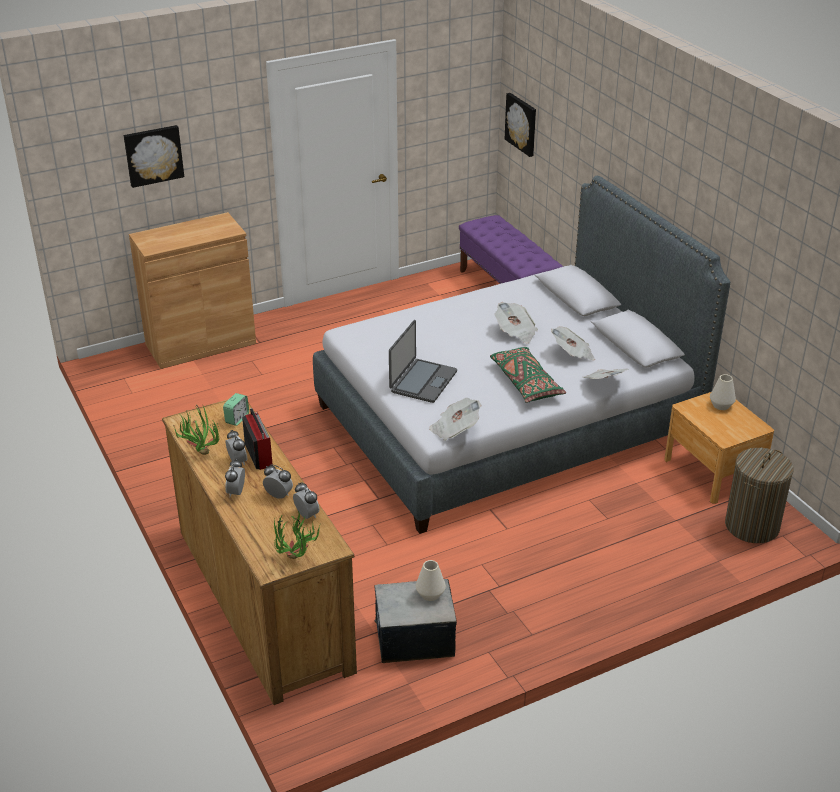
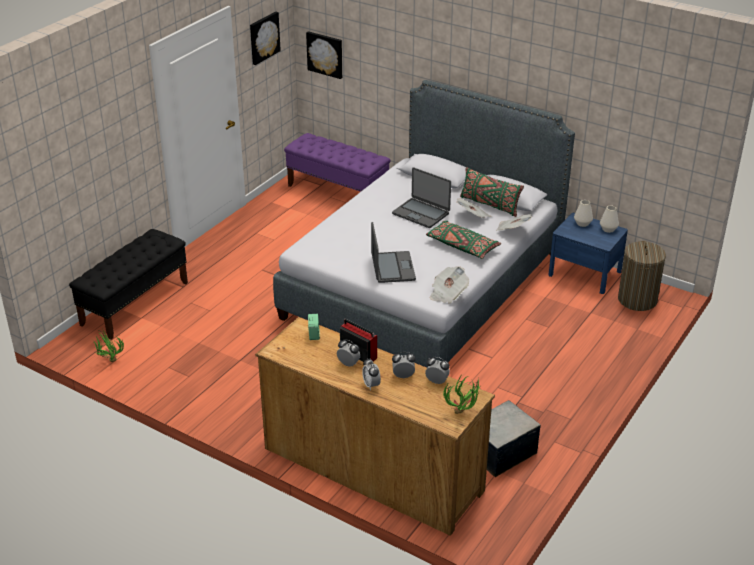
camera: 30 degrees left, 0 degrees up
picture [124,125,184,188] -> picture moved to [250,12,281,65]
brown cabinet [129,212,256,369] -> black bench [69,229,188,339]
potted plant [173,405,220,455] -> potted plant moved to [92,329,124,362]
white vase [416,560,446,601] -> white vase moved to [600,205,619,233]
newspaper [495,302,538,343] -> laptop [392,167,451,228]
brown nightstand [664,392,774,504] -> blue nightstand [549,213,628,294]
none -> green pillow [460,167,524,217]

